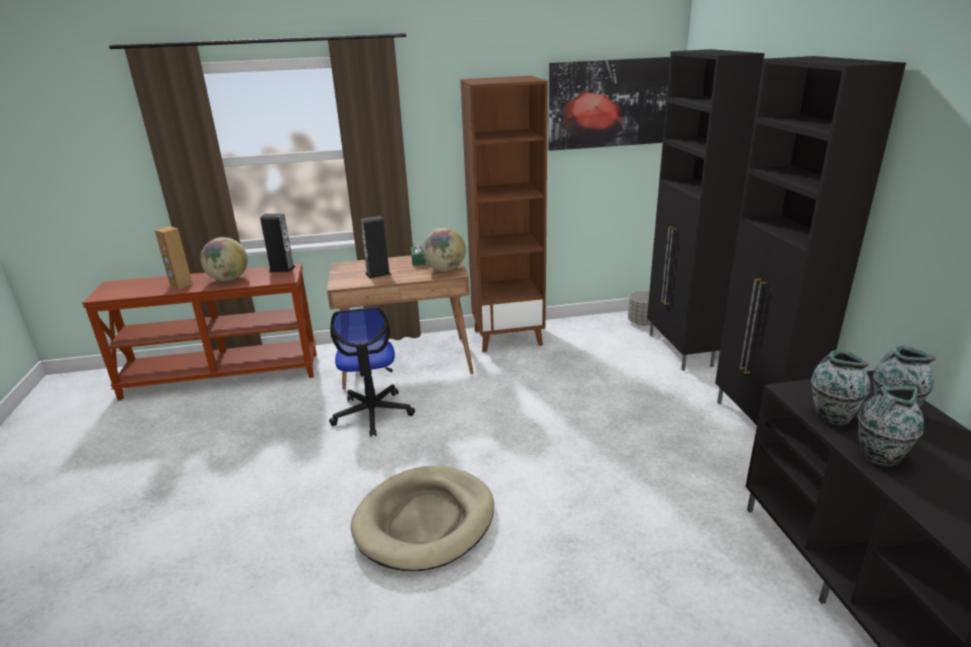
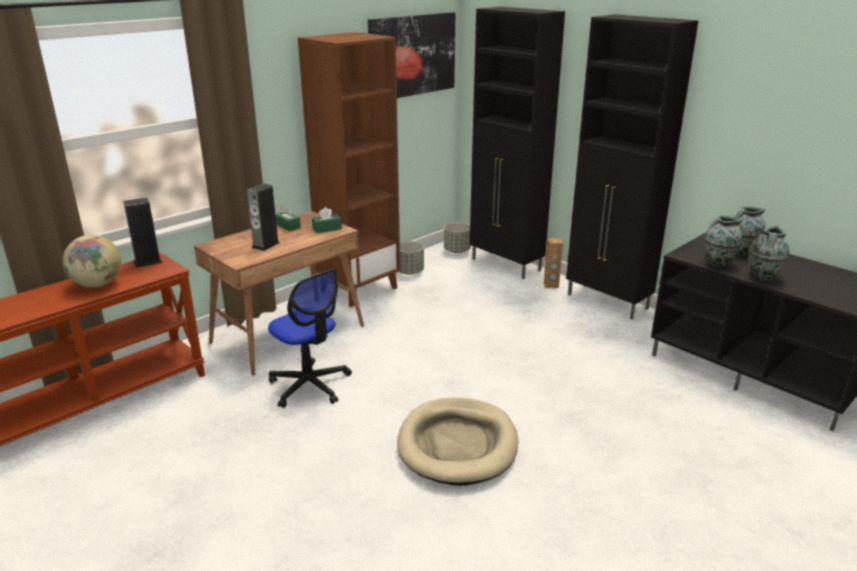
camera: 35 degrees left, 0 degrees up
brown speaker [155,226,193,289] -> brown speaker moved to [544,238,563,288]
globe [422,228,466,271] -> green tissue box [312,207,342,233]
none -> grey planter [399,241,424,275]

